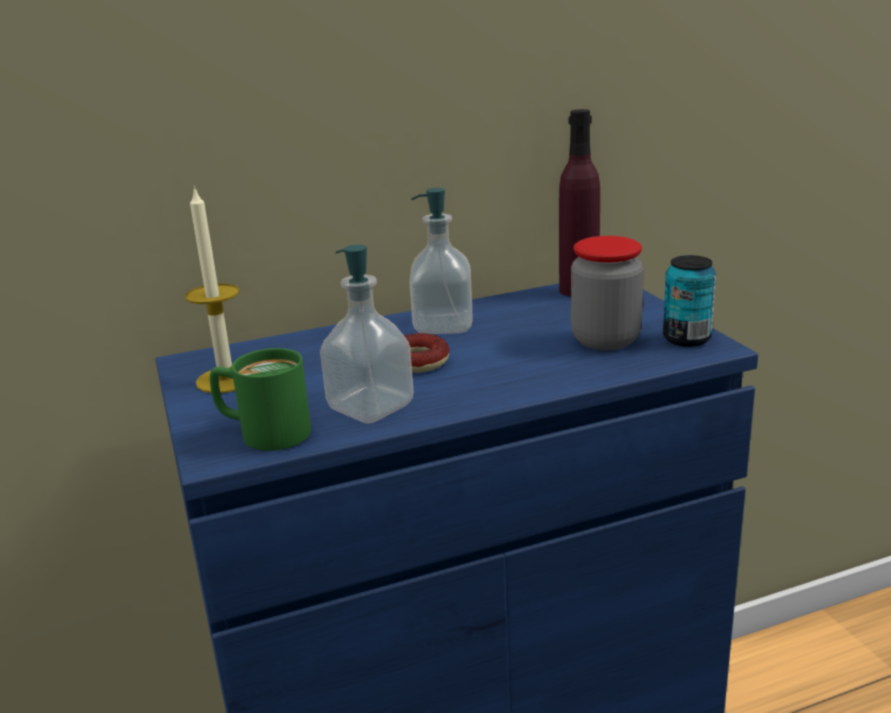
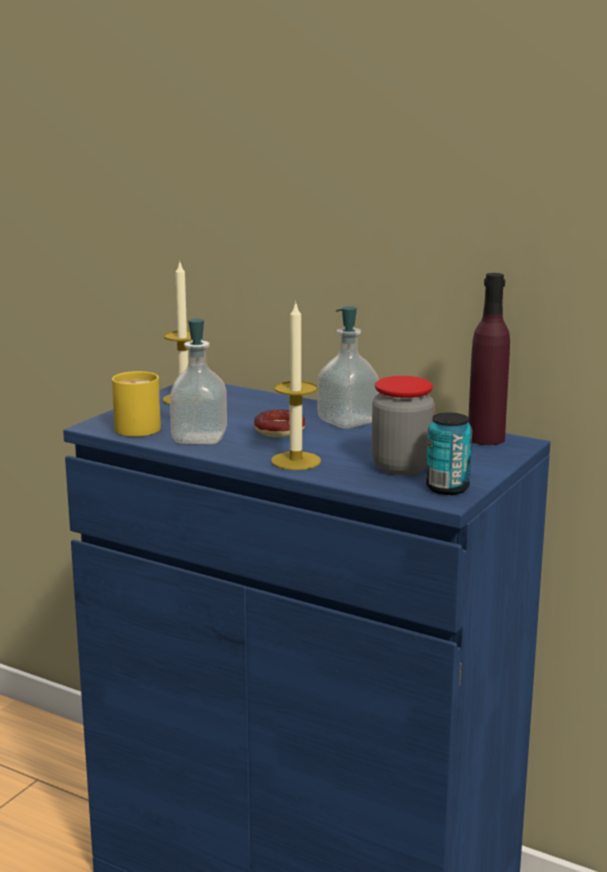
camera: 50 degrees right, 5 degrees down
green mug [210,348,311,451] -> yellow mug [112,371,161,437]
none -> candle [271,301,321,470]

